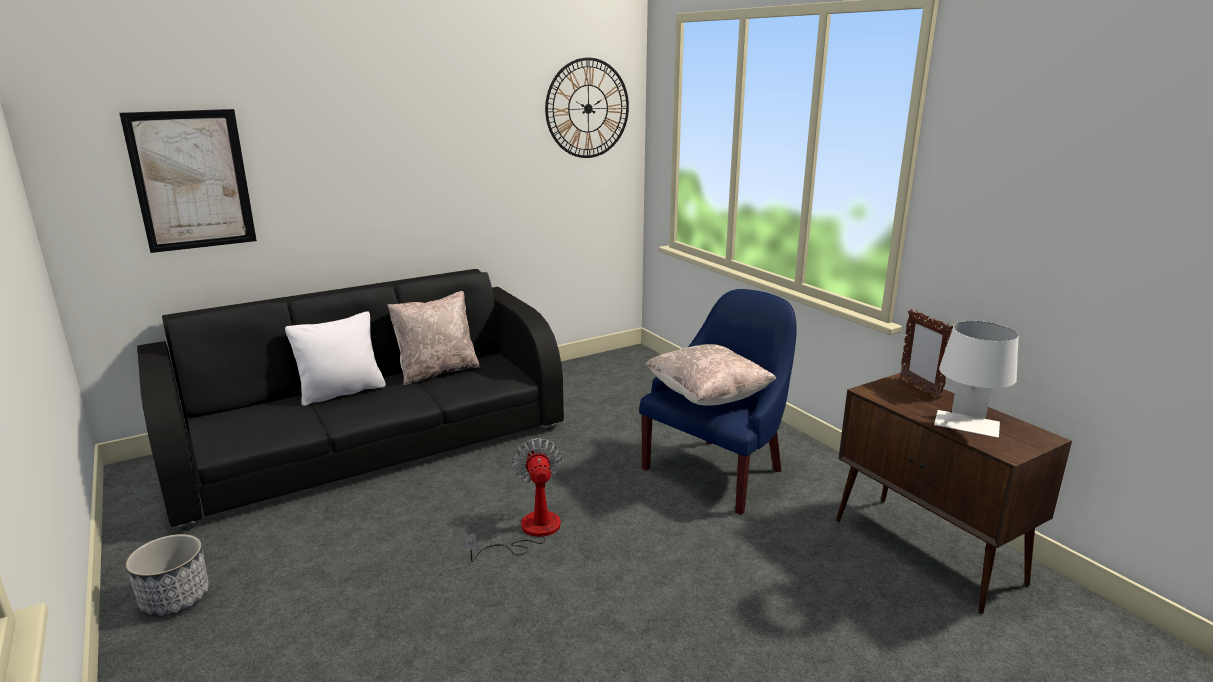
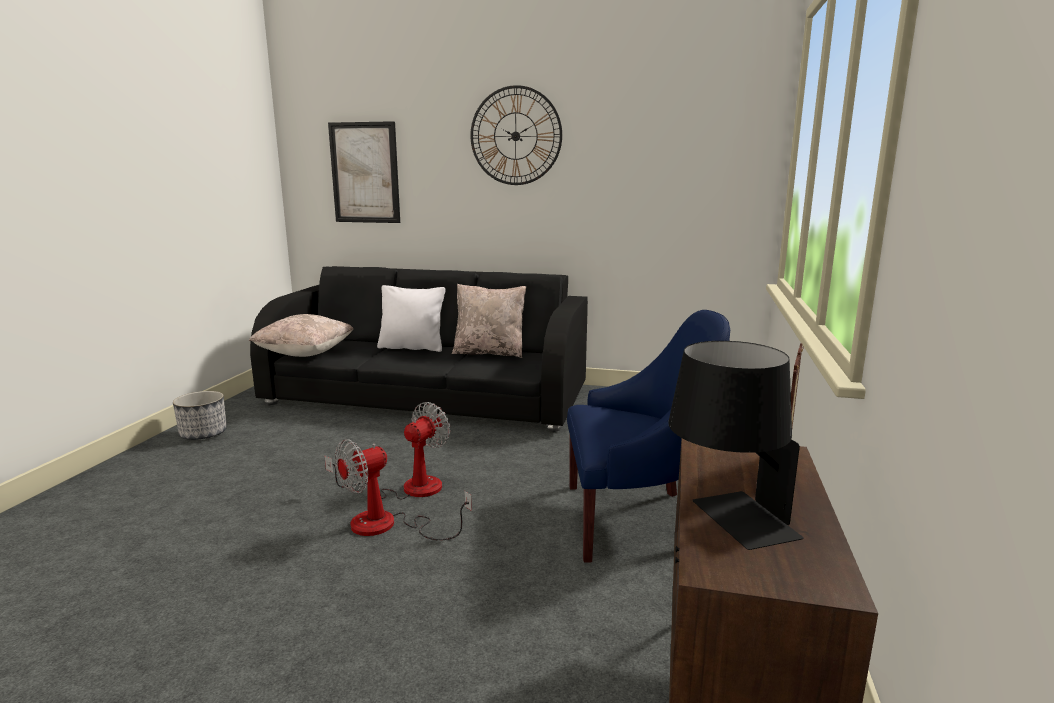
camera: 45 degrees right, 5 degrees down
wall clock [545,57,629,158] -> wall clock moved to [470,85,562,185]
beige pillow [645,344,776,406] -> beige pillow moved to [249,314,353,357]
white table lamp [934,321,1019,438] -> black table lamp [668,341,804,550]
none -> fan [335,439,472,540]

